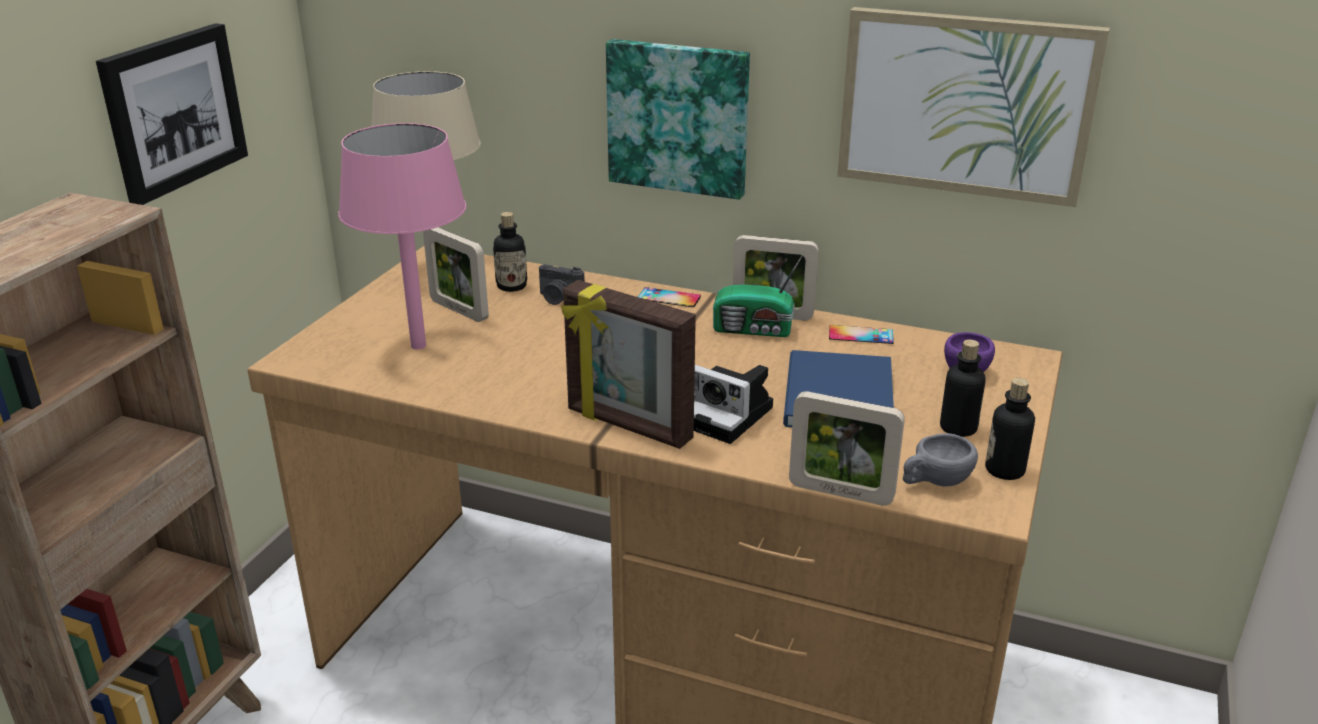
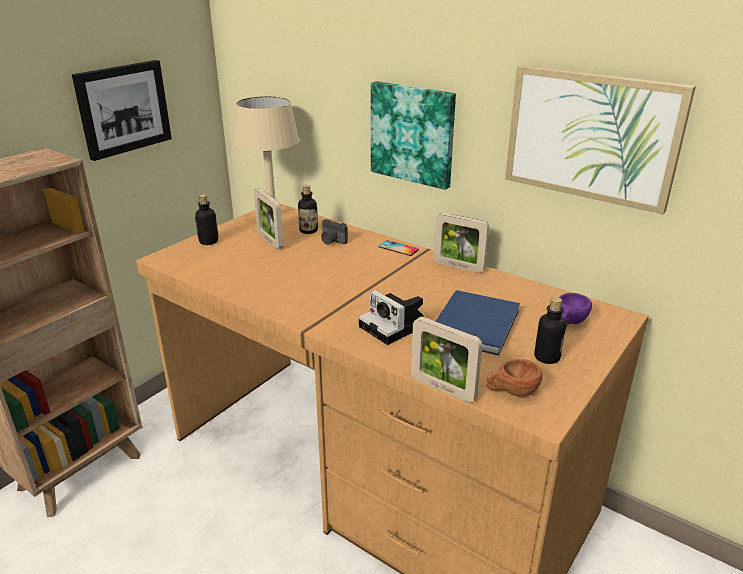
camera: 15 degrees right, 0 degrees up
pink table lamp [339,123,466,349] -> none
picture frame [561,280,696,449] -> none
radio [713,255,803,337] -> none
phone [829,325,894,344] -> none
grey cup [903,433,978,487] -> brown cup [487,359,543,397]
bottle [985,378,1035,480] -> bottle moved to [195,194,219,245]

